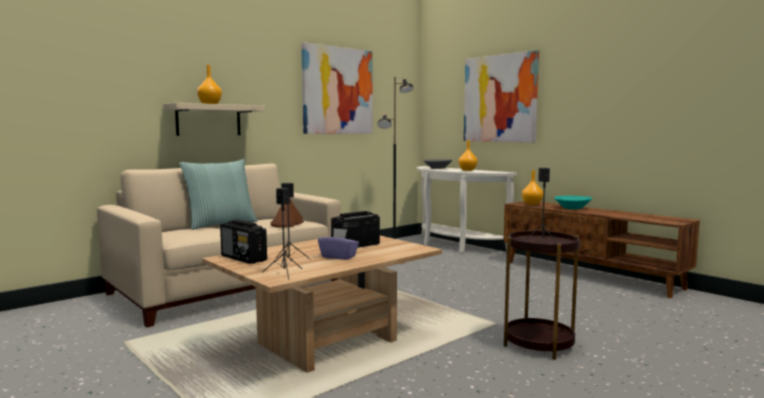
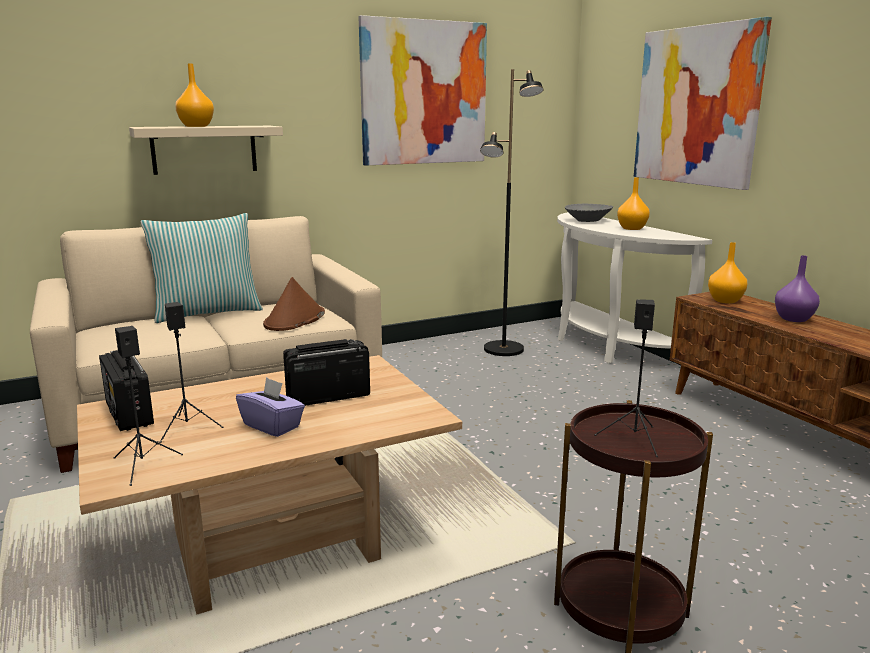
camera: 15 degrees right, 10 degrees up
turquoise bowl [554,196,592,209] -> purple vase [775,255,820,322]

